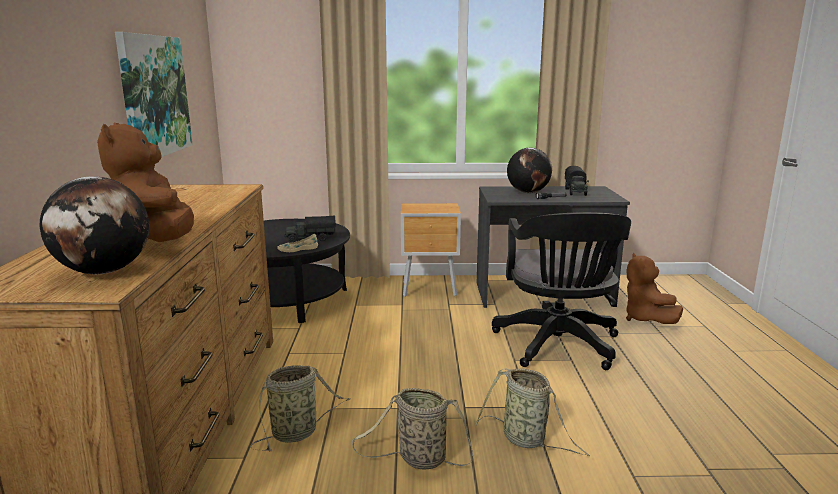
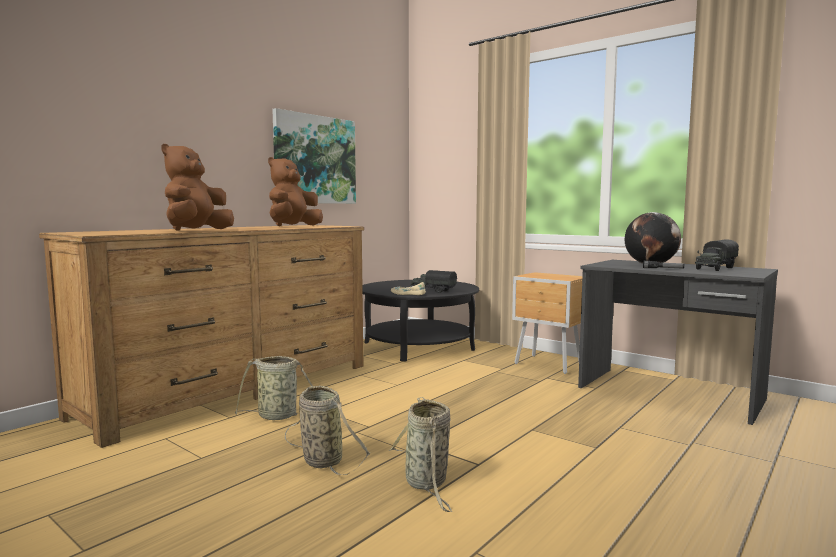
camera: 40 degrees right, 10 degrees down
globe [40,176,150,274] -> none
black office chair [492,212,631,370] -> none
brown plush toy [626,253,683,324] -> brown plush toy moved to [268,157,323,226]

